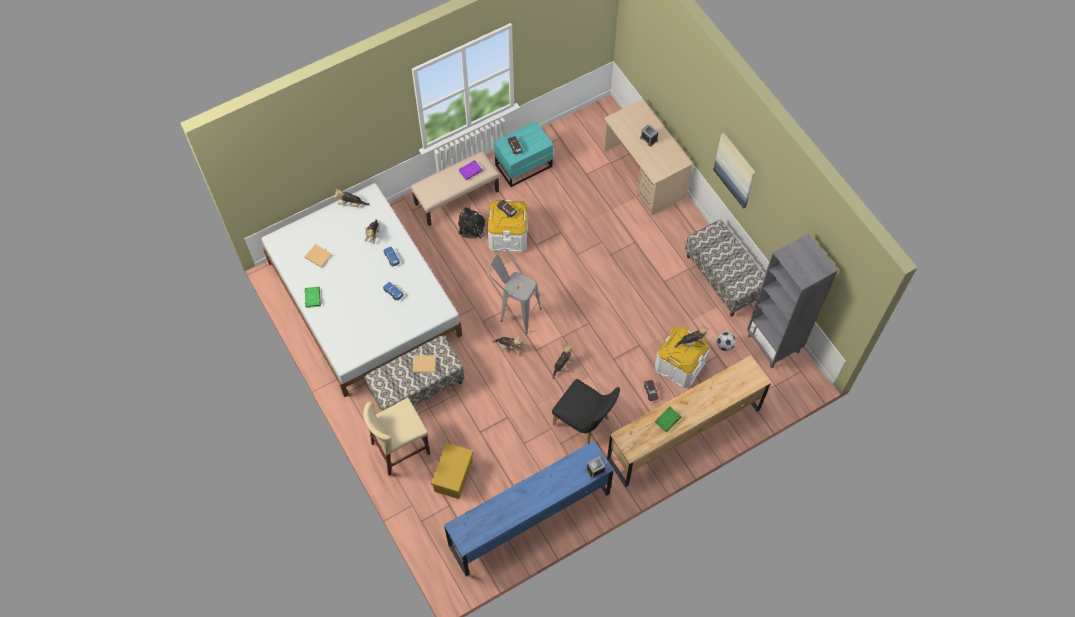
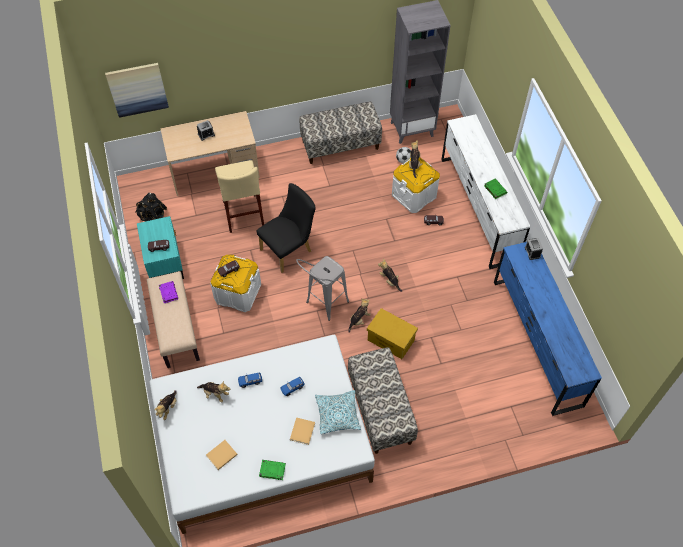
camera: 75 degrees left, 5 degrees down
beige stool [363,398,430,476] -> beige stool moved to [215,160,264,233]
beige book [413,355,436,373] -> beige book moved to [290,417,315,445]
yellow storage box [431,443,473,499] -> yellow storage box moved to [367,308,418,359]
black backpack [458,207,485,239] -> black backpack moved to [135,193,167,221]
black chair [552,379,620,444] -> black chair moved to [257,183,316,273]
brown dresser [607,355,771,487] -> white dresser [441,114,530,269]
picture [713,133,756,209] -> picture moved to [105,63,169,118]
none -> pillow [315,390,361,434]

